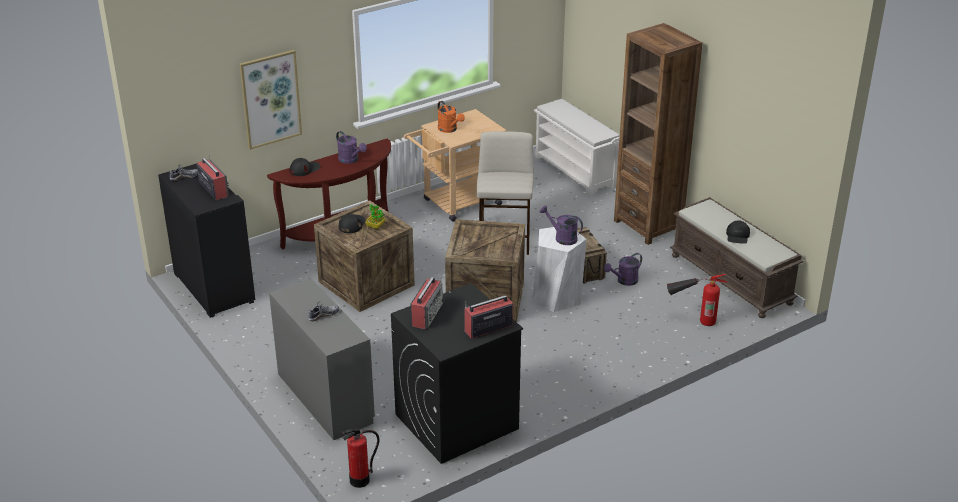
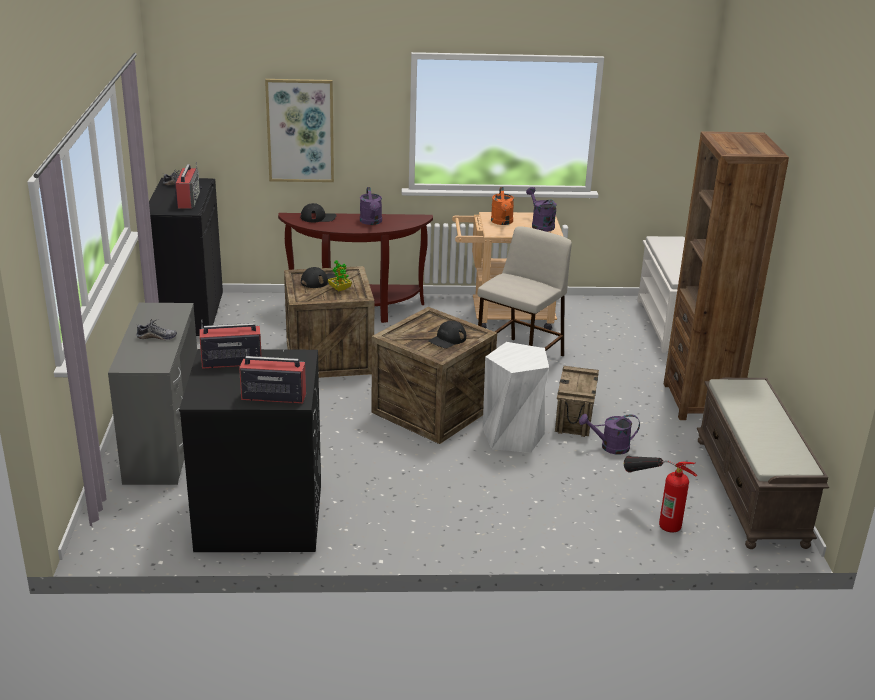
camera: 30 degrees right, 5 degrees down
fire extinguisher [342,428,380,488] -> none
radio [410,276,445,329] -> radio turned 150 degrees counterclockwise [200,320,262,369]
purple watering can [540,205,583,245] -> purple watering can moved to [526,187,557,232]
black cap [726,220,750,244] -> black cap moved to [428,321,466,348]

